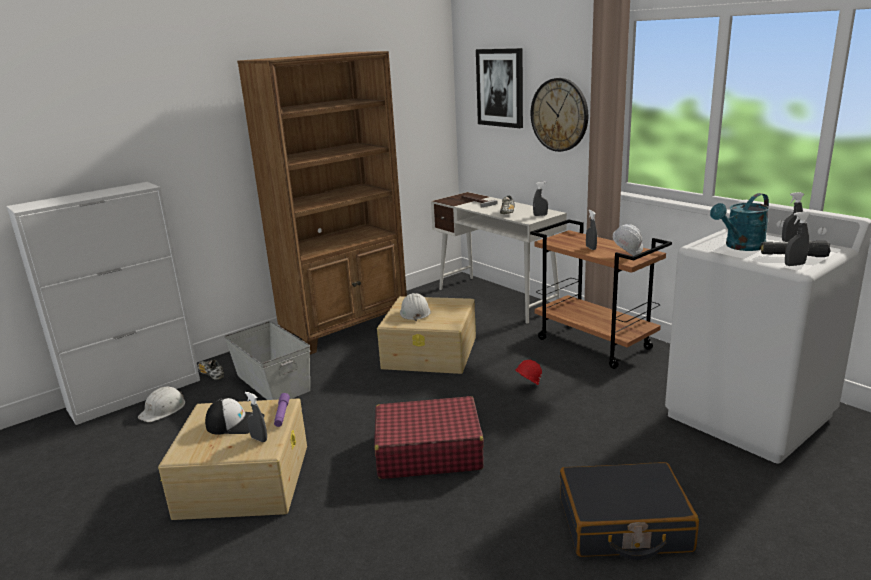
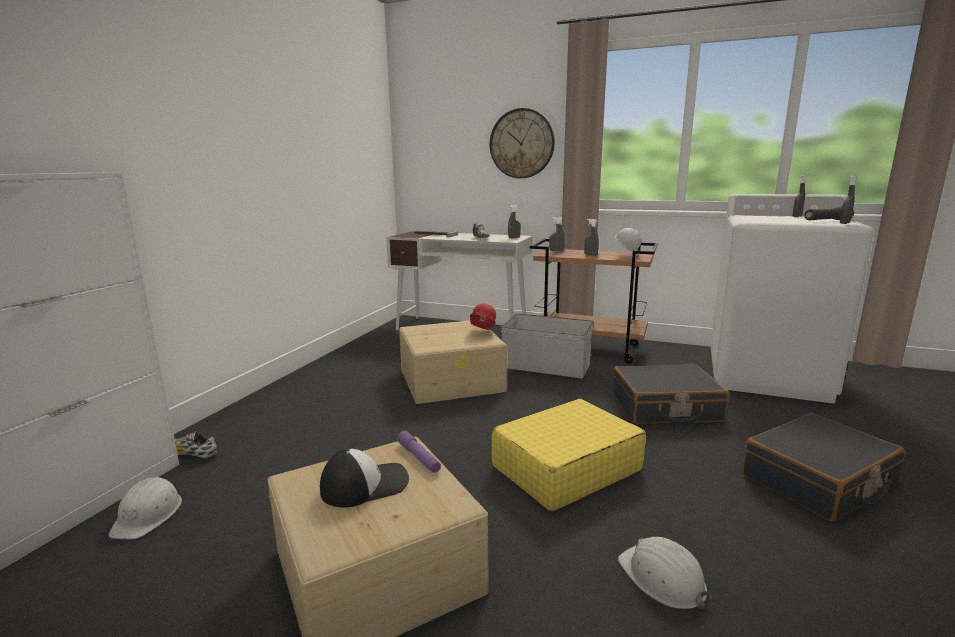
camera: 30 degrees left, 5 degrees down
grey storage box [224,321,310,400] -> grey storage box moved to [501,313,593,378]
brown bookcase [237,51,407,355] -> none
grey spray bottle [245,392,267,442] -> grey spray bottle moved to [549,217,565,252]
red suitcase [374,396,484,479] -> yellow suitcase [492,399,646,511]
white hard hat [400,293,431,321] -> white hard hat moved to [618,537,712,609]
picture [476,48,523,128] -> none
red hard hat [515,360,542,385] -> red hard hat moved to [470,303,496,330]
turquoise watering can [710,193,769,251] -> none
none -> black suitcase [613,364,729,426]

